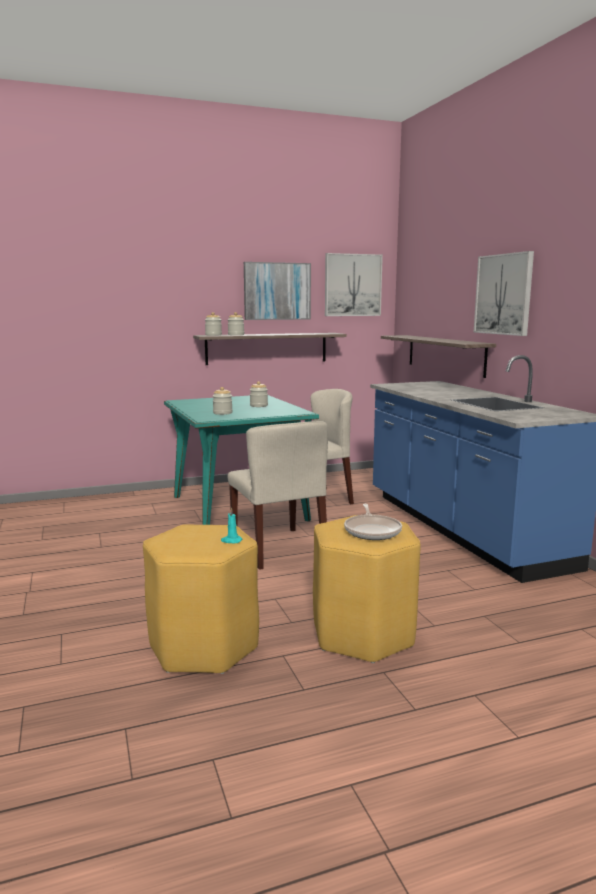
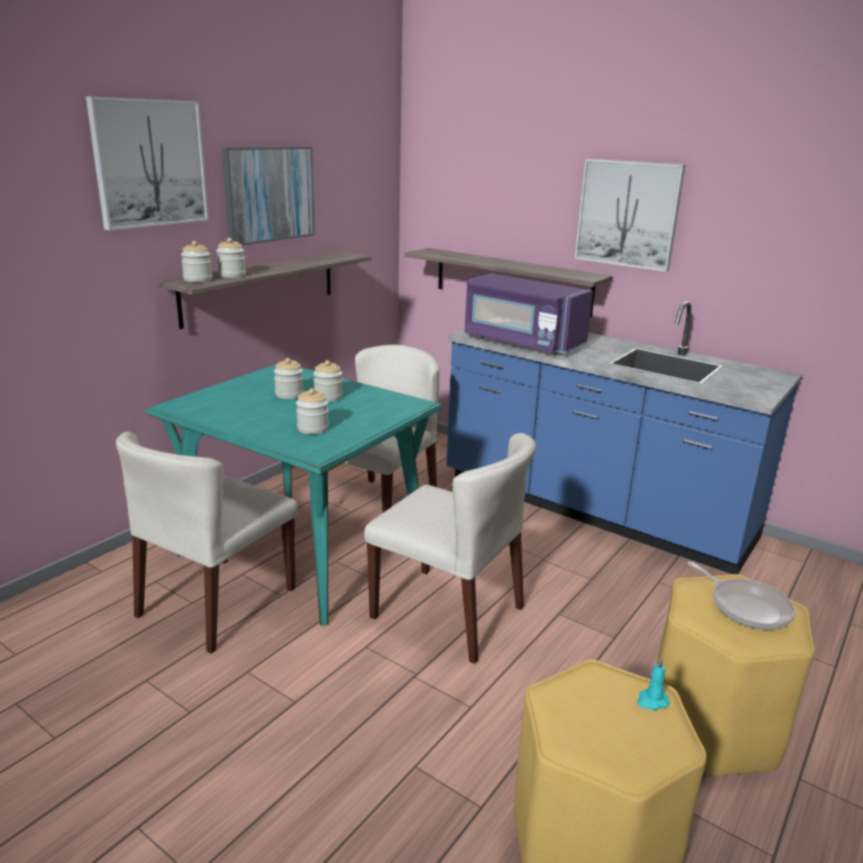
camera: 35 degrees left, 10 degrees up
picture [325,253,383,316] -> picture moved to [86,97,209,231]
none -> beige chair [116,432,298,654]
none -> jar [274,358,304,399]
none -> purple microwave [465,273,593,355]

